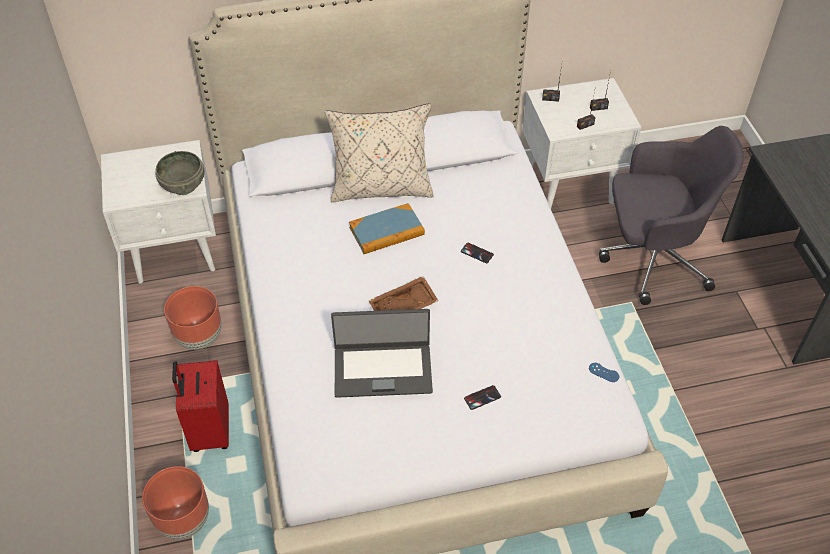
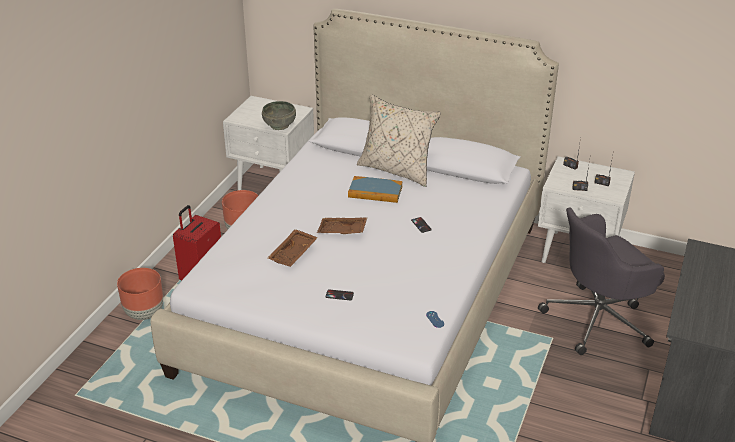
camera: 35 degrees right, 15 degrees down
laptop [331,309,433,398] -> brown tray [268,229,318,267]
grey office chair [599,126,744,305] -> grey office chair turned 120 degrees clockwise [538,208,665,355]

